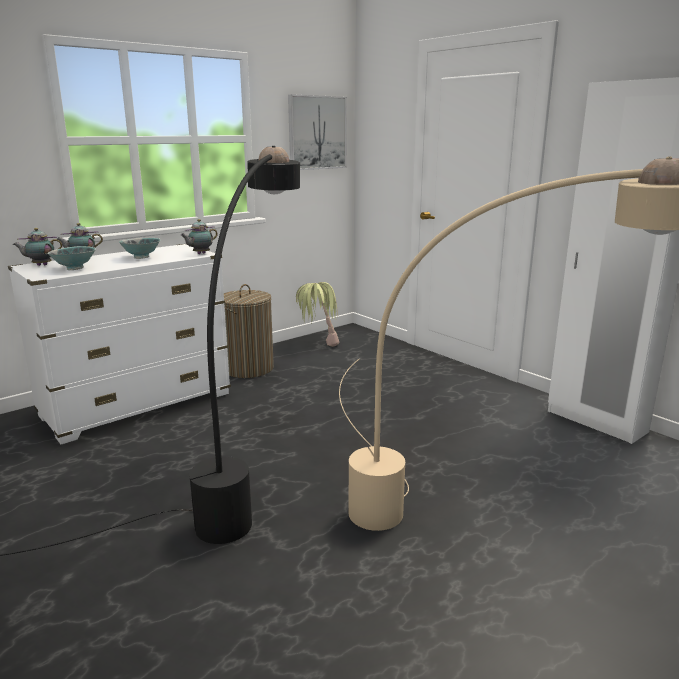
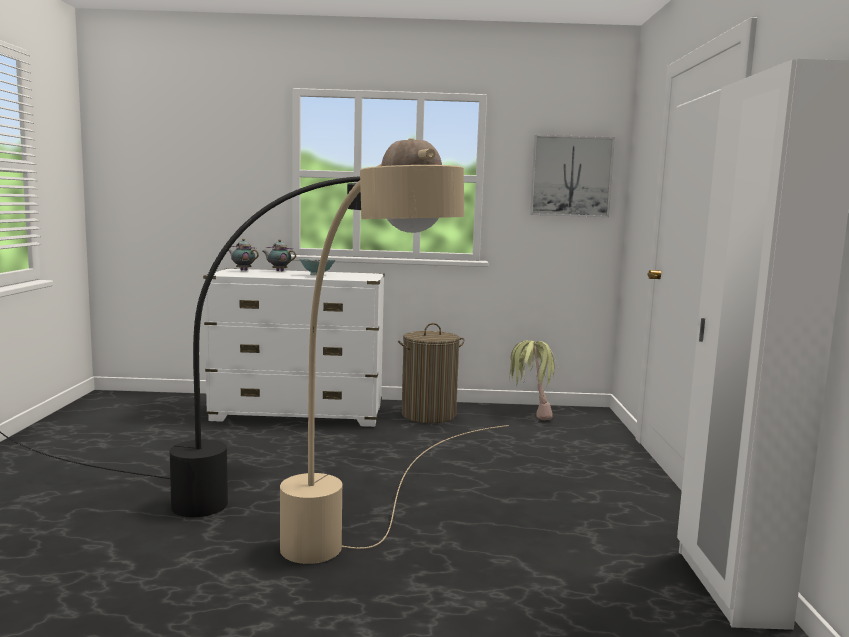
camera: 40 degrees right, 10 degrees down
bowl [48,246,96,270] -> none
teapot [180,219,218,254] -> none

